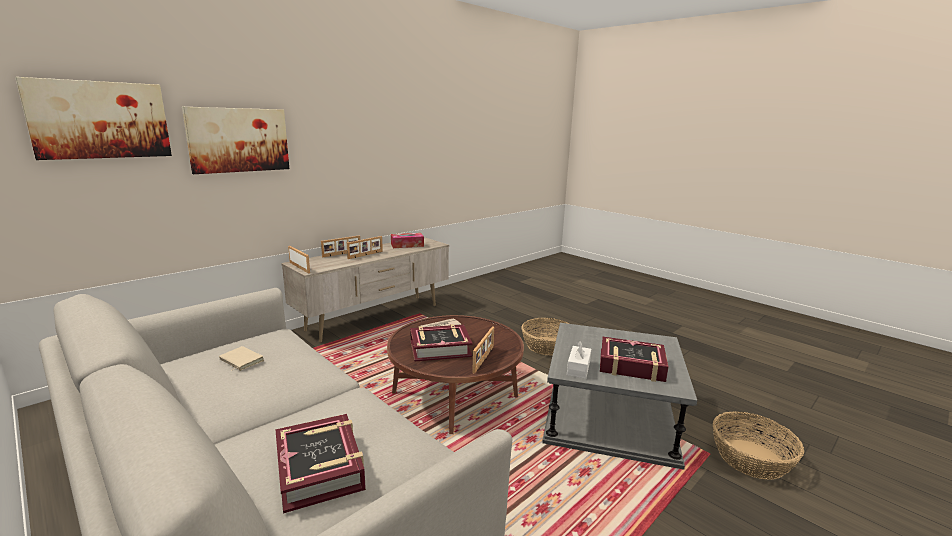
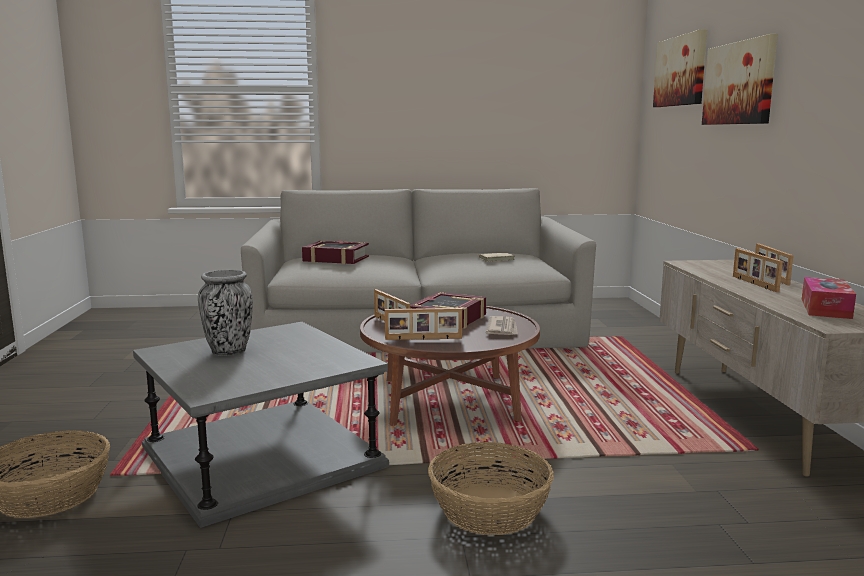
camera: 130 degrees right, 5 degrees down
picture frame [288,246,310,274] -> picture frame moved to [385,308,462,340]
white tissue box [567,340,591,379] -> none
book [600,337,669,382] -> vase [198,270,253,356]

